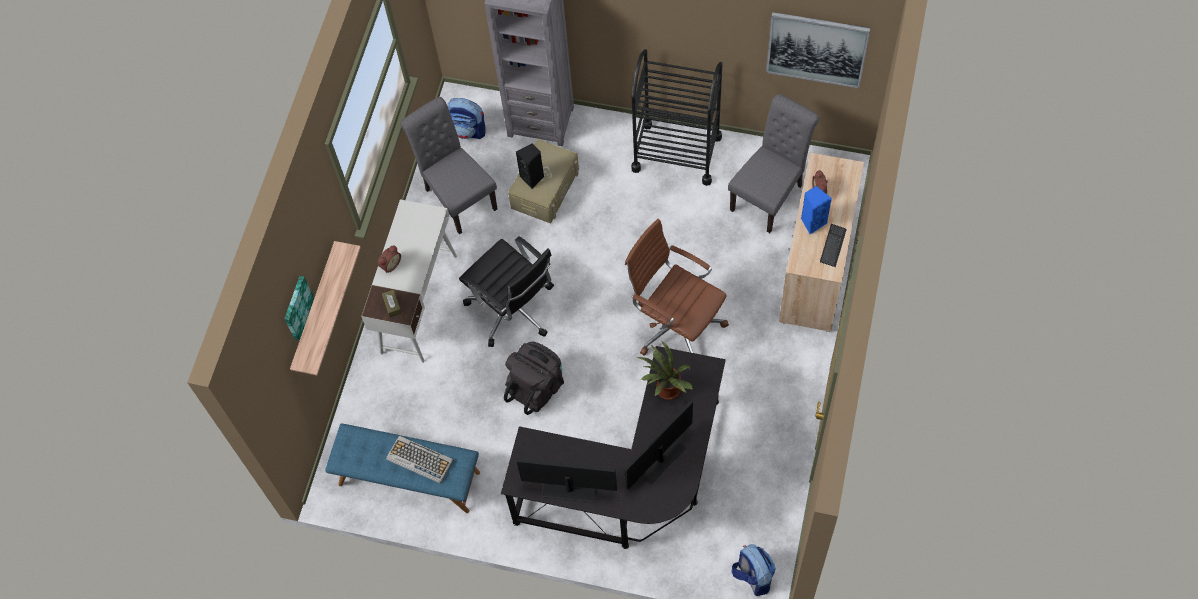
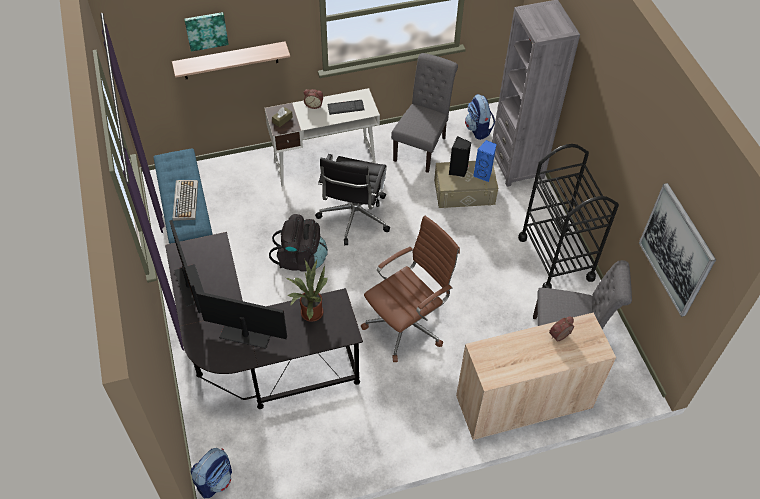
camera: 55 degrees right, 10 degrees down
brown office chair [625,219,729,356] -> brown office chair turned 45 degrees clockwise [361,216,460,362]
blue speaker [801,186,832,234] -> blue speaker moved to [473,140,497,182]
keyboard [820,224,847,267] -> keyboard moved to [327,100,364,115]

